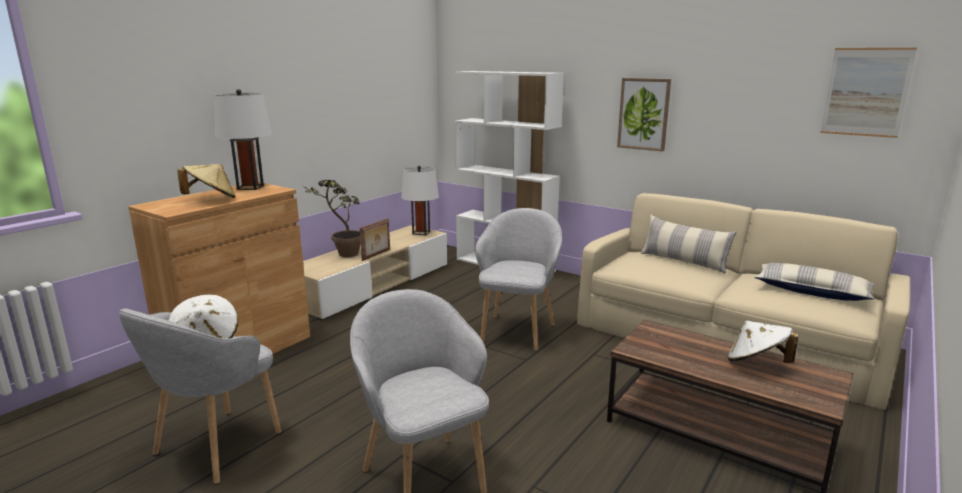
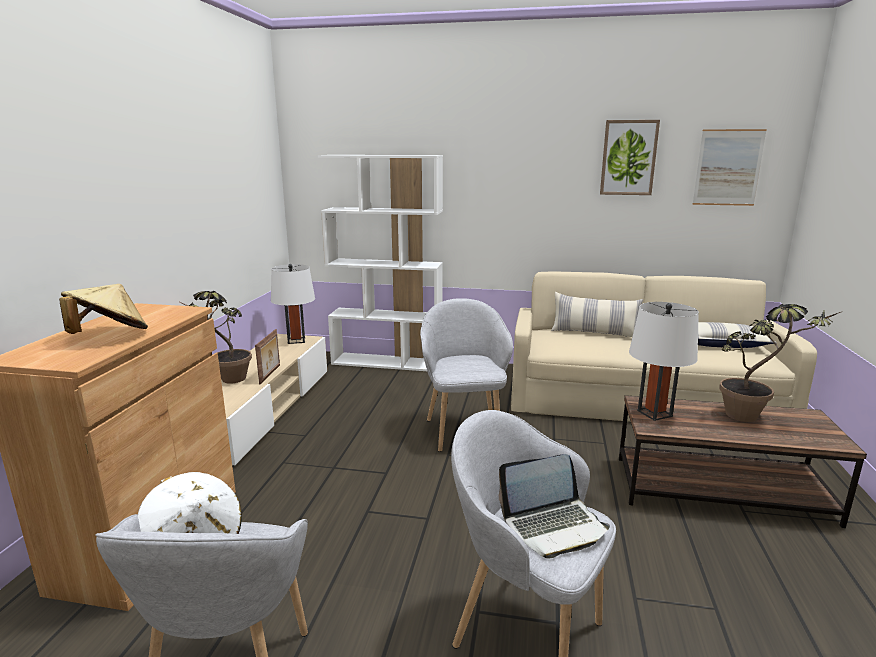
camera: 25 degrees left, 0 degrees up
white table lamp [214,89,272,190] -> white table lamp moved to [629,302,699,421]
picture [617,78,671,151] -> picture moved to [600,120,660,195]
white hat [727,321,799,363] -> potted plant [719,304,841,422]
none -> laptop [499,454,610,559]

